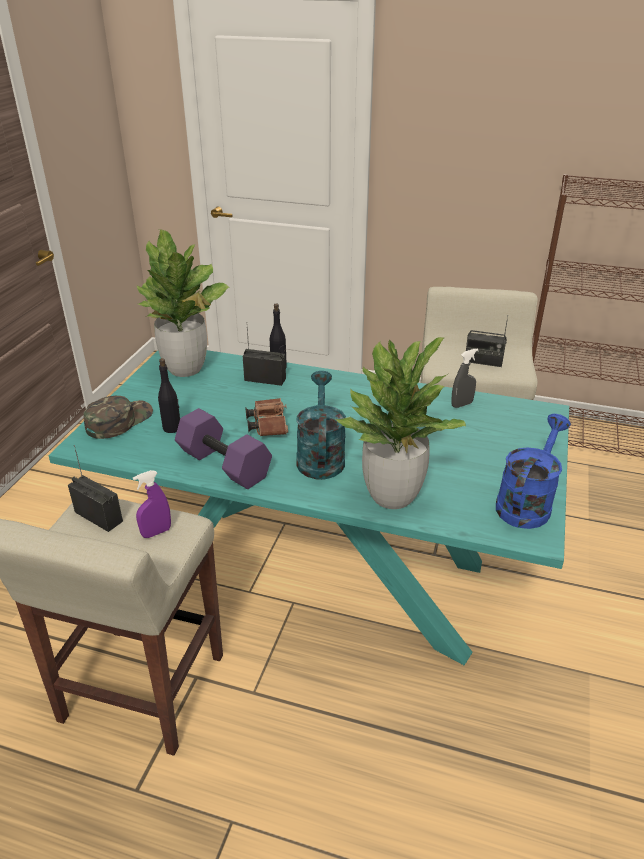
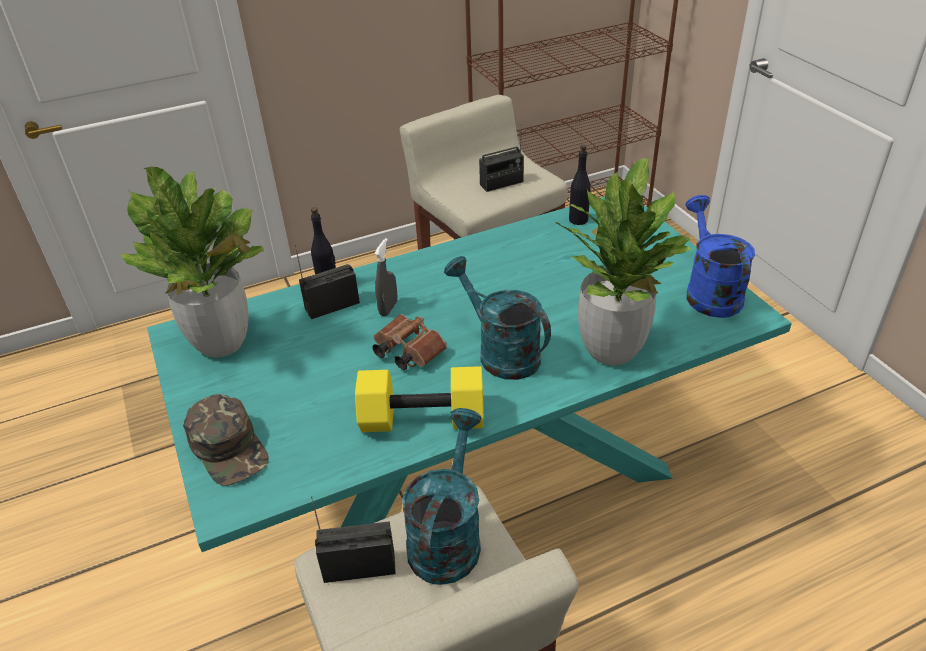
camera: 40 degrees left, 5 degrees up
green cap [83,396,153,439] -> green cap turned 150 degrees clockwise [183,394,269,486]
purple spray bottle [133,470,171,538] -> turquoise watering can [402,408,482,585]
black bottle [158,358,180,433] -> black bottle moved to [569,144,591,225]
purple dumbbell [175,408,272,489] -> yellow dumbbell [355,366,484,432]
grey spray bottle [451,348,478,408] -> grey spray bottle moved to [375,238,397,316]

